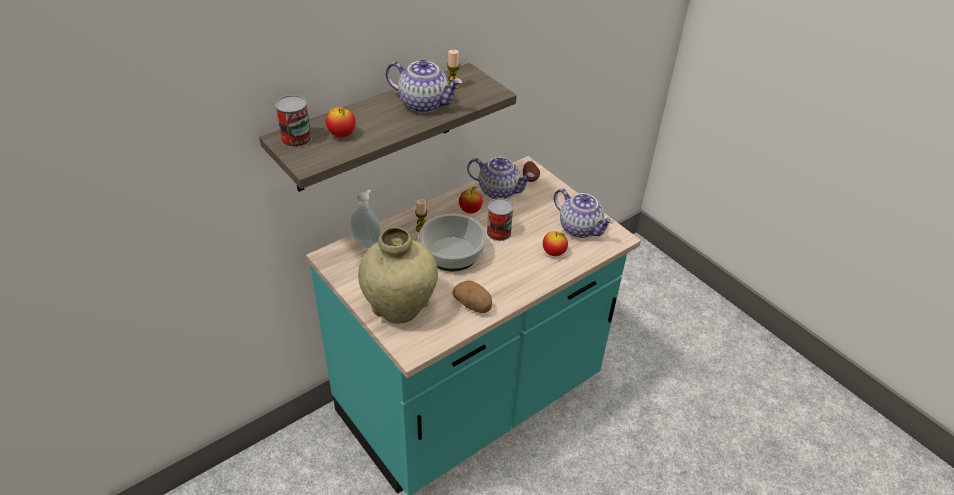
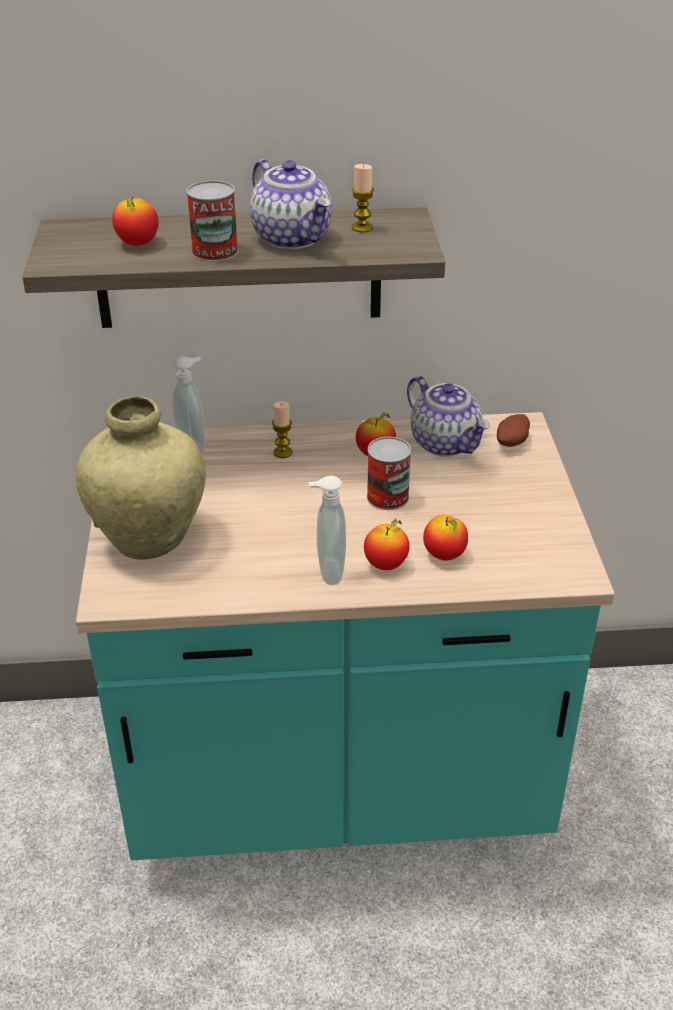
camera: 35 degrees right, 5 degrees down
can [275,95,312,148] -> can moved to [186,180,238,262]
bowl [419,214,487,271] -> none
potato [453,281,492,313] -> none
teapot [553,189,614,238] -> none
none -> soap dispenser [309,475,346,585]
none -> apple [364,519,410,570]

